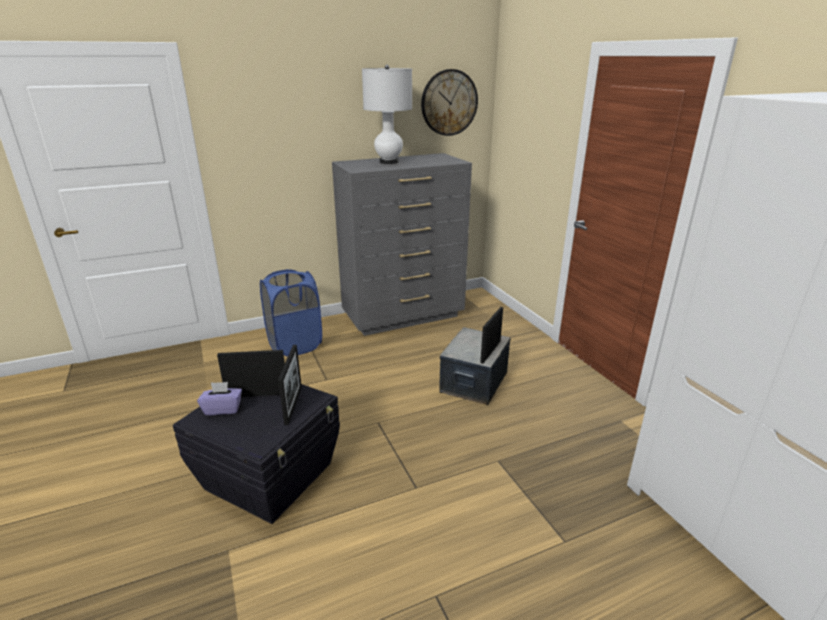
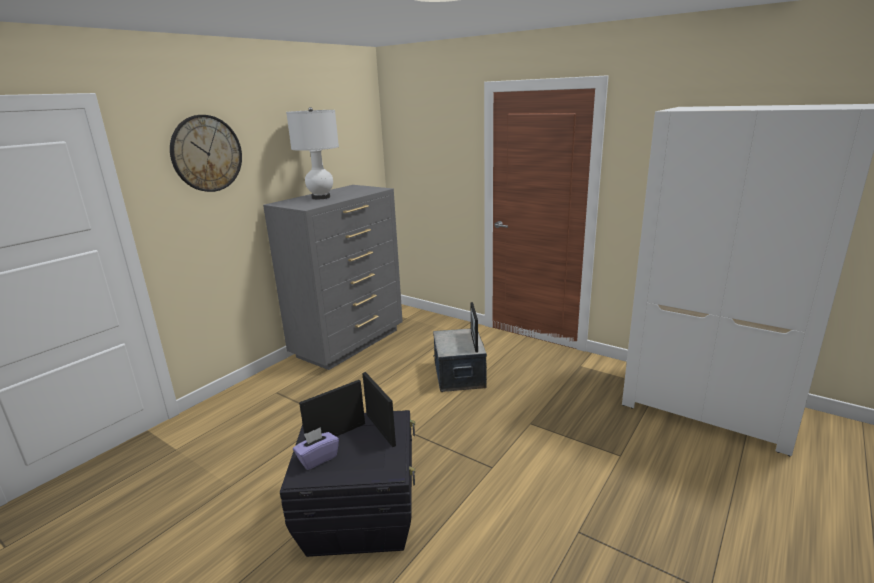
camera: 30 degrees left, 5 degrees down
blue laundry basket [260,269,322,356] -> none
wall clock [421,69,478,136] -> wall clock moved to [170,115,242,192]

